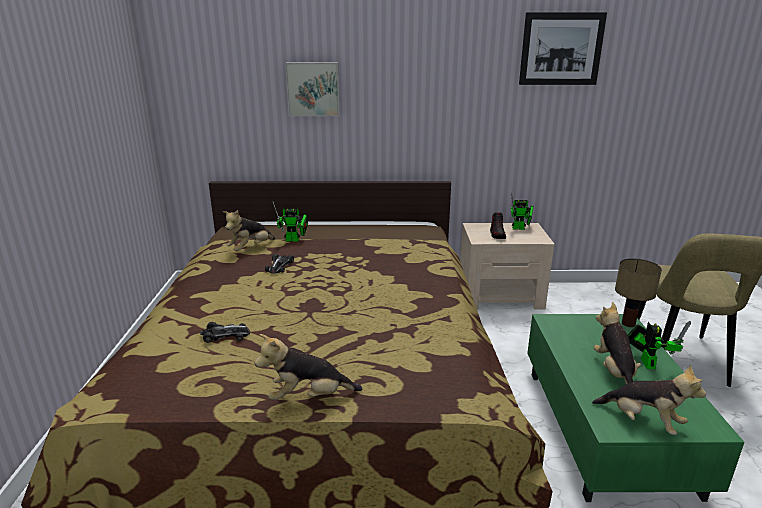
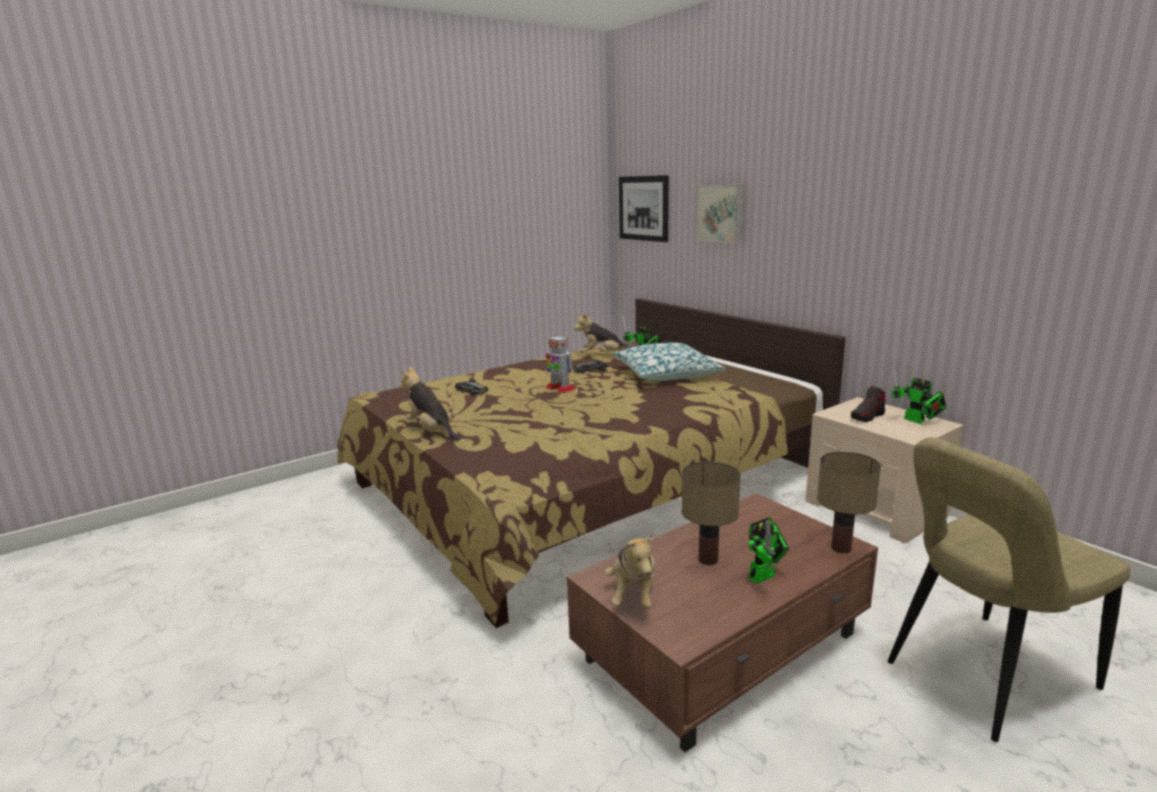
camera: 55 degrees right, 5 degrees down
picture [519,12,607,85] -> picture moved to [619,175,669,242]
green coffee table [527,314,744,502] -> brown coffee table [567,493,878,752]
plush toy [594,302,641,384] -> table lamp [681,462,741,565]
none -> toy robot [546,335,576,393]
none -> pillow [613,342,725,381]

